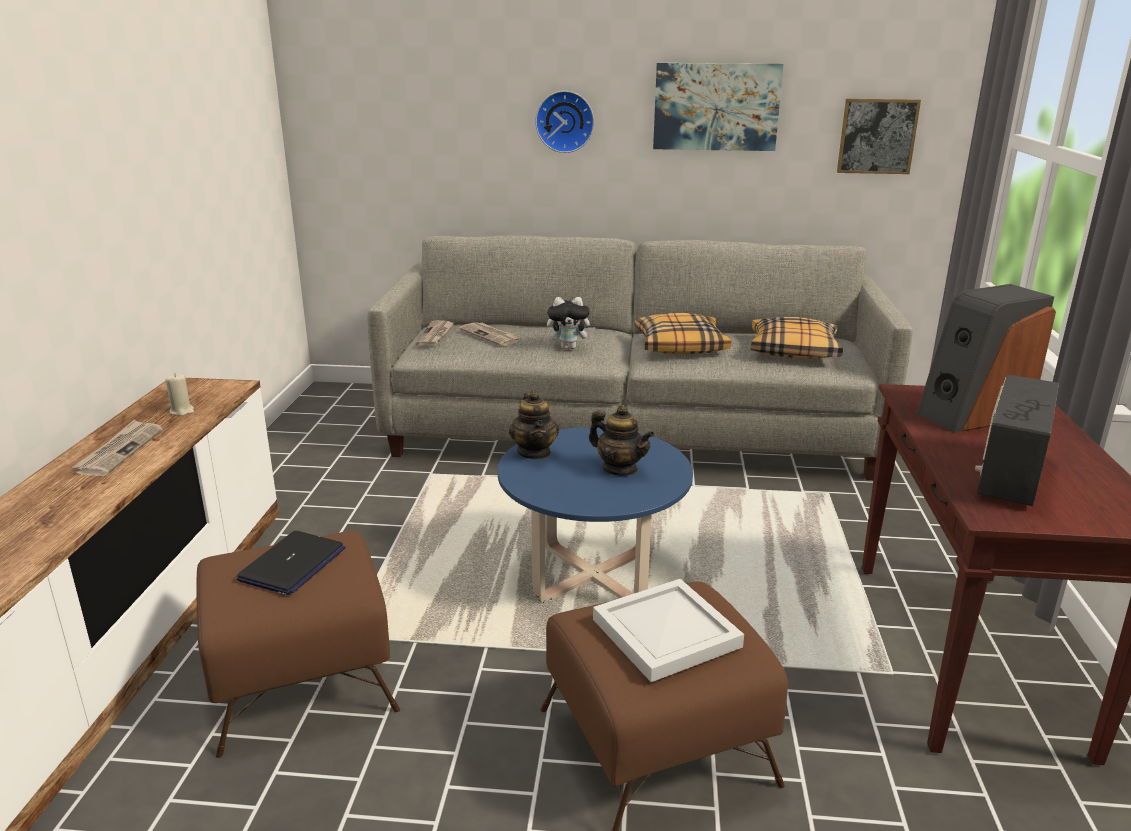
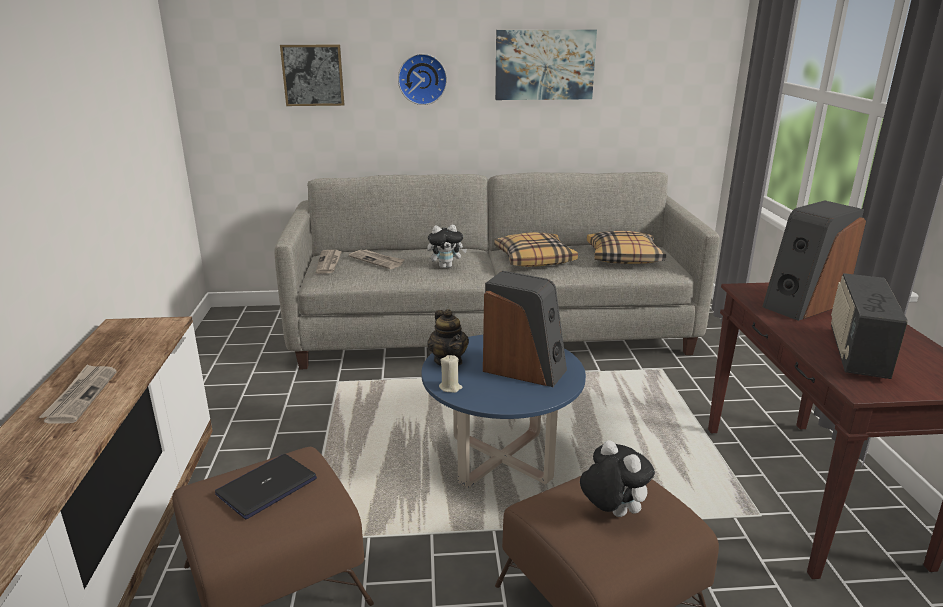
camera: 10 degrees left, 0 degrees up
beige candle [166,373,194,416] -> beige candle moved to [439,355,463,393]
laptop [237,531,346,595] -> laptop turned 150 degrees counterclockwise [215,454,317,519]
teapot [589,405,655,476] -> speaker [483,271,567,387]
white tray [593,579,744,682] -> plush toy [580,440,655,517]
picture [837,99,921,174] -> picture moved to [280,45,344,106]

